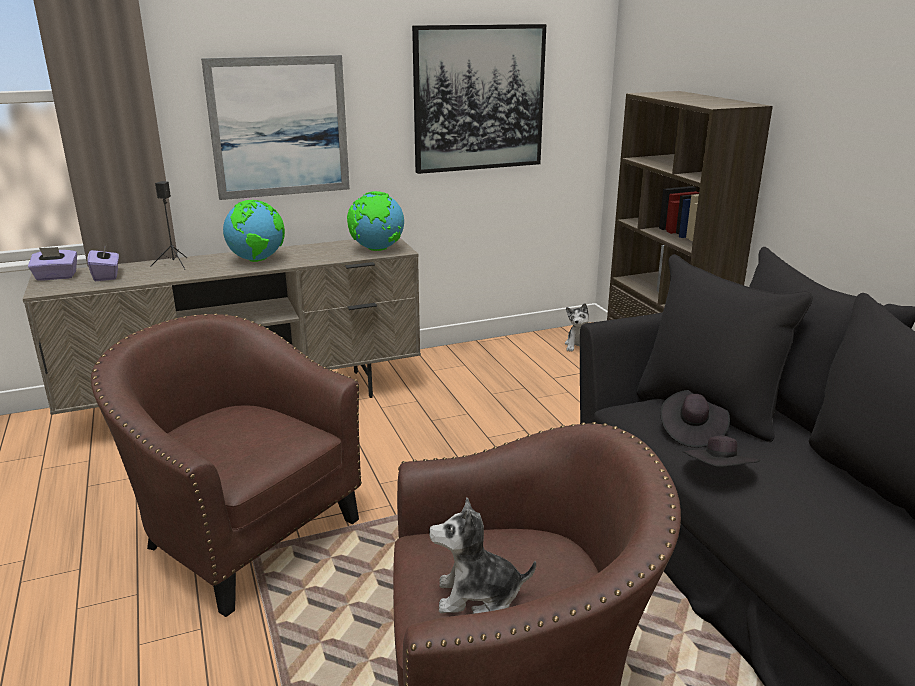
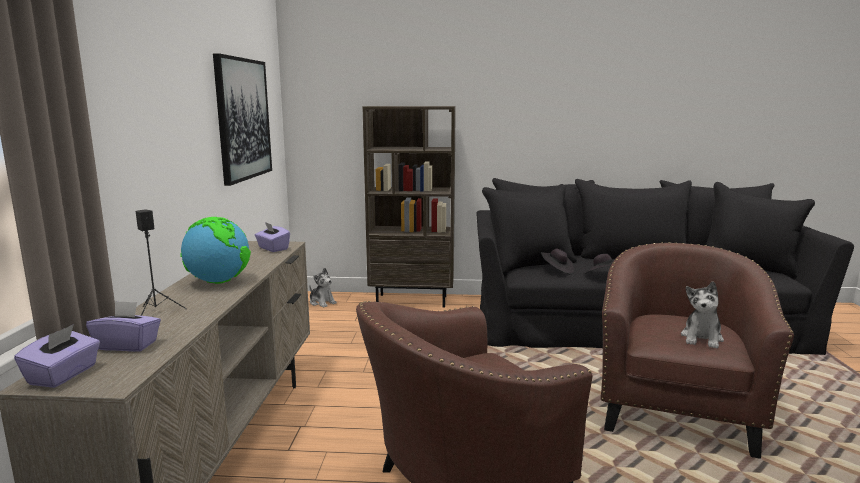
camera: 65 degrees left, 10 degrees down
picture [201,55,350,200] -> none
globe [347,191,404,251] -> purple tissue box [255,222,290,252]

